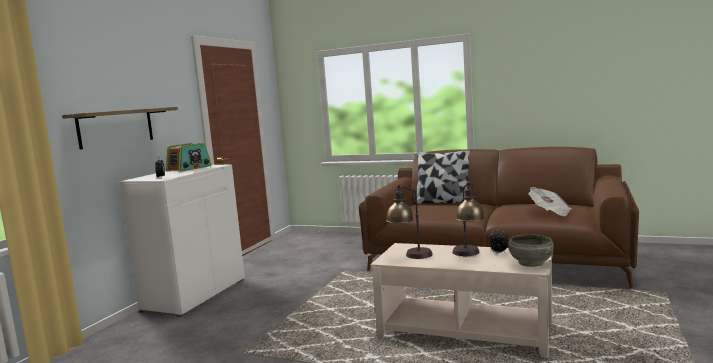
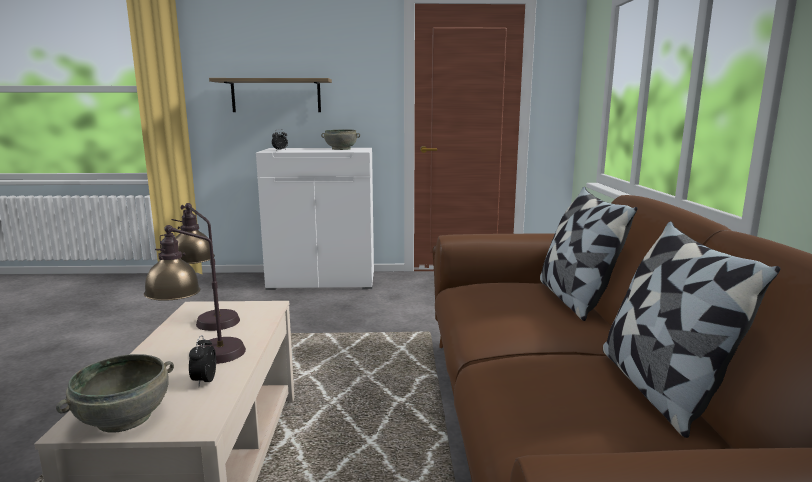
camera: 65 degrees right, 5 degrees up
radio [166,143,212,172] -> grey bowl [321,130,360,150]
newspaper [528,187,571,216] -> none
none -> pillow [603,221,781,438]

